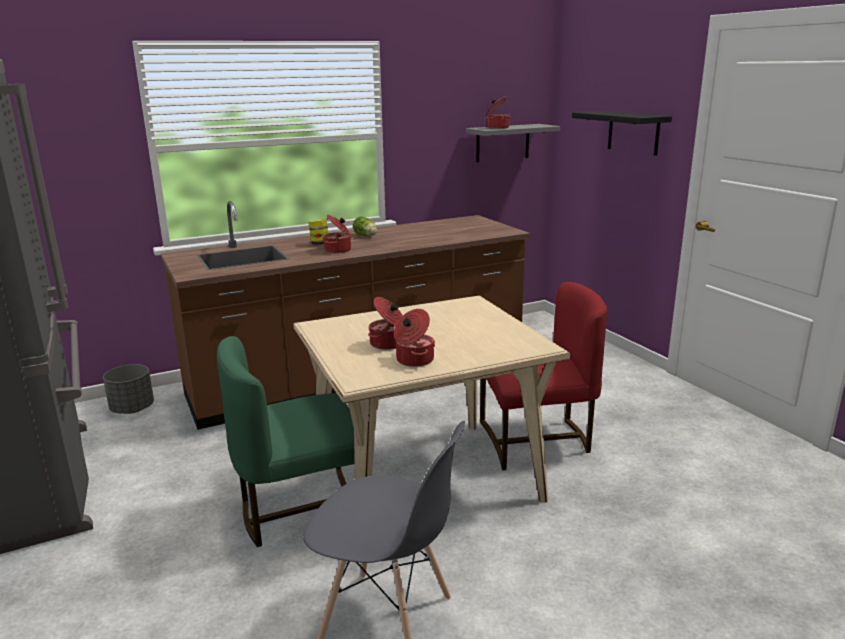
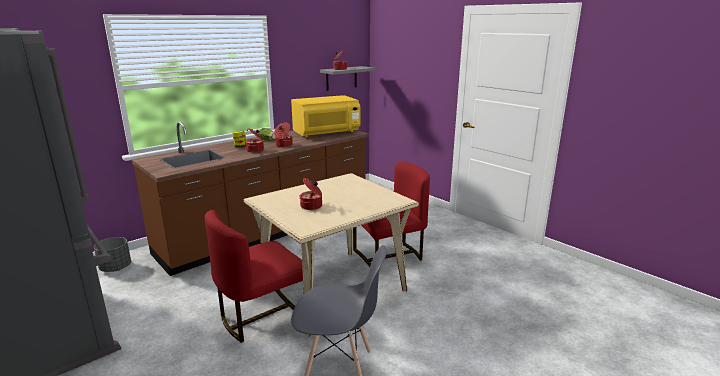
camera: 15 degrees left, 0 degrees up
green chair [217,336,355,547] -> red chair [205,210,303,343]
cooking pot [394,309,435,367] -> cooking pot moved to [274,122,293,147]
black shelf [572,111,672,156] -> none
none -> yellow microwave [291,95,360,137]

